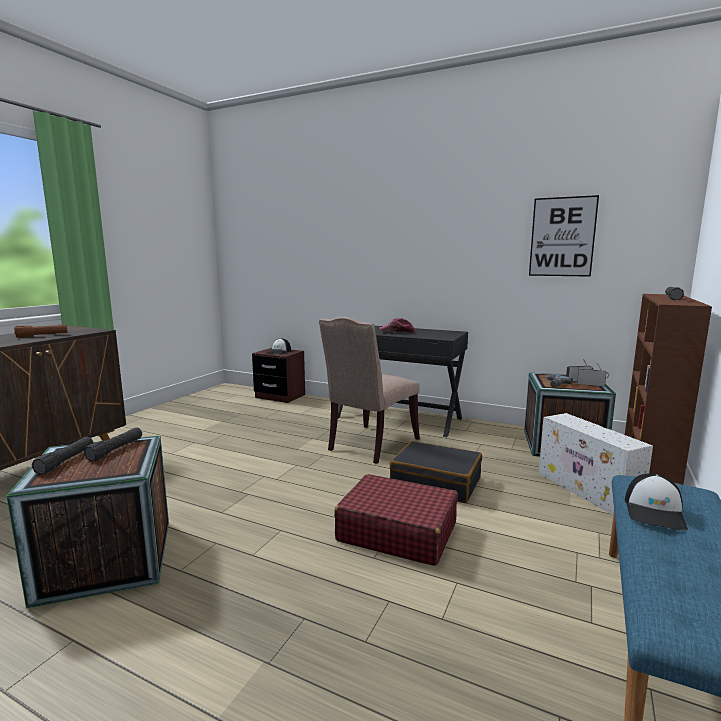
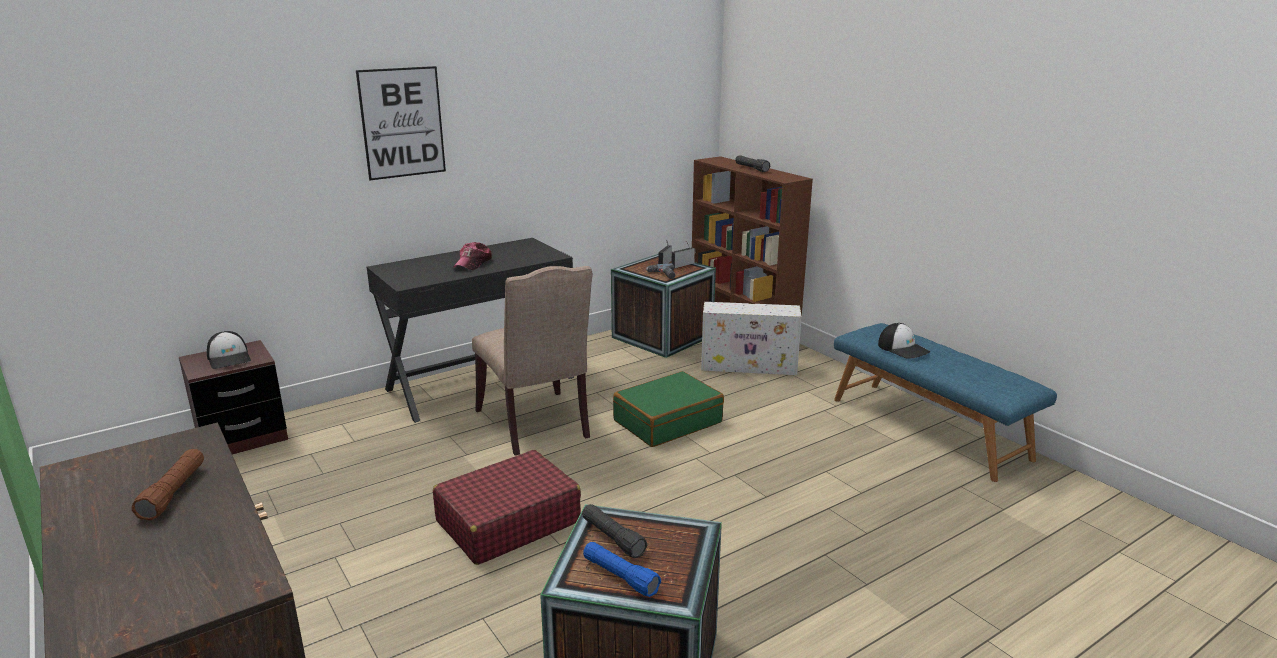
camera: 60 degrees left, 10 degrees up
black flashlight [32,437,93,475] -> blue flashlight [583,542,661,597]
red suitcase [334,474,458,566] -> red suitcase moved to [433,450,581,565]
black suitcase [390,441,482,503] -> green suitcase [613,371,724,447]
picture [529,195,599,277] -> picture moved to [356,66,446,180]

